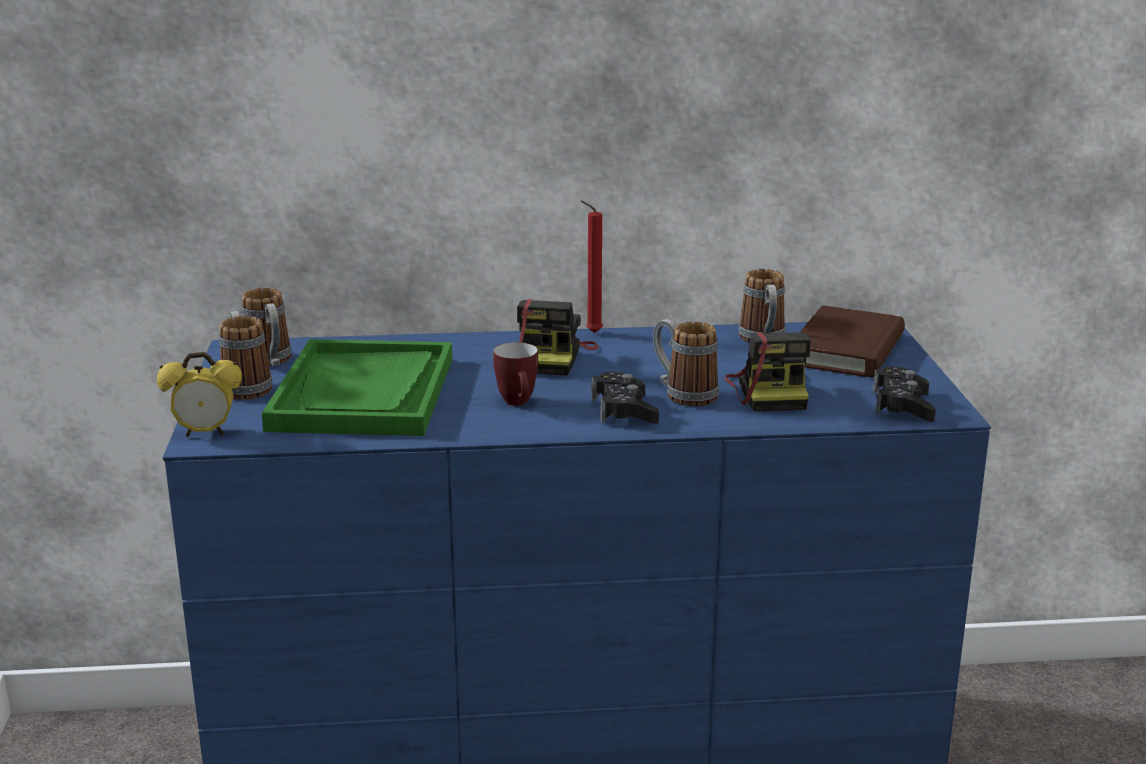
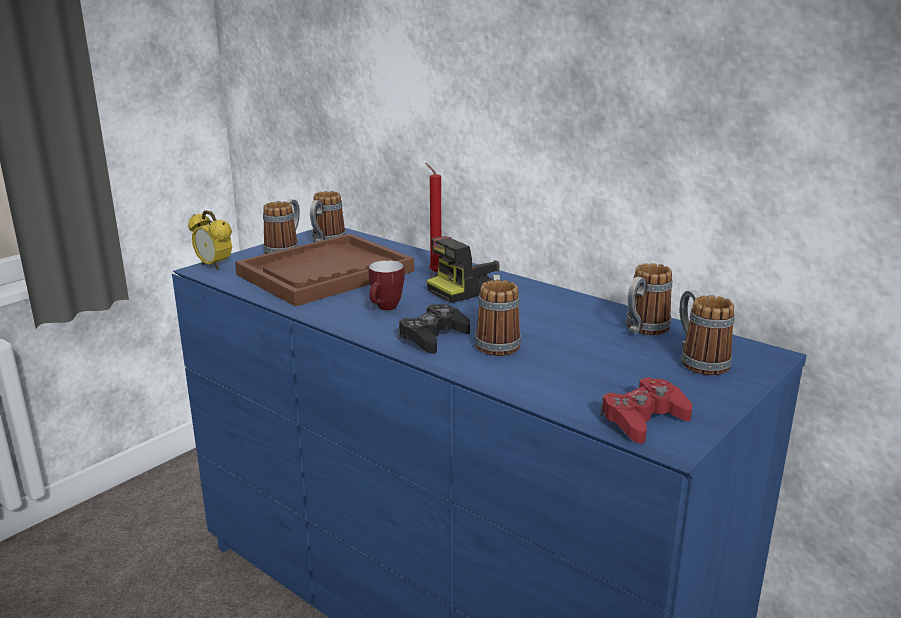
camera: 45 degrees right, 0 degrees up
green tray [262,339,452,436] -> brown tray [235,234,414,307]
red candle [581,200,603,333] -> red candle moved to [425,163,441,272]
camera [725,332,811,412] -> none
brown book [800,305,905,378] -> mug [680,290,735,375]
black game controller [873,366,936,422] -> red game controller [600,377,692,444]

